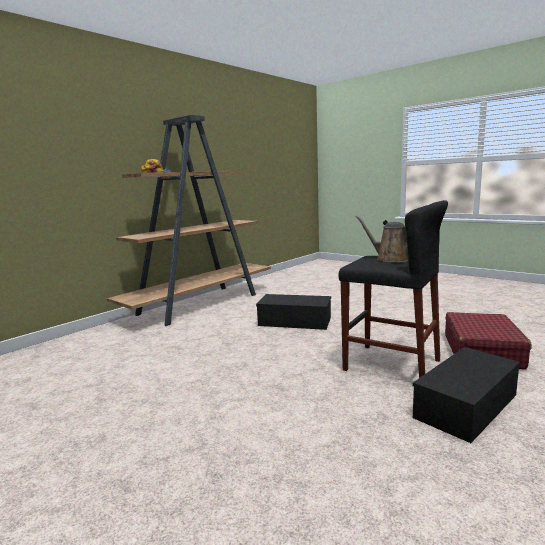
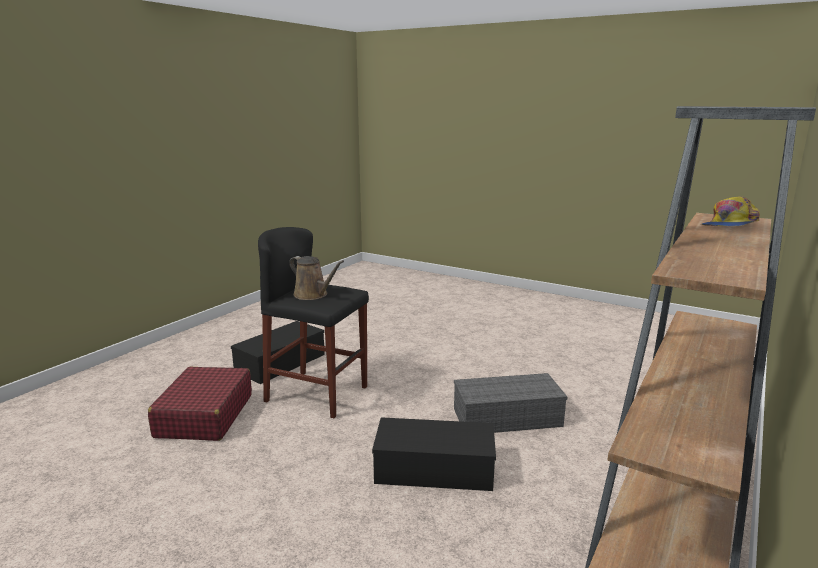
camera: 170 degrees right, 5 degrees up
none -> grey storage box [454,373,568,433]

